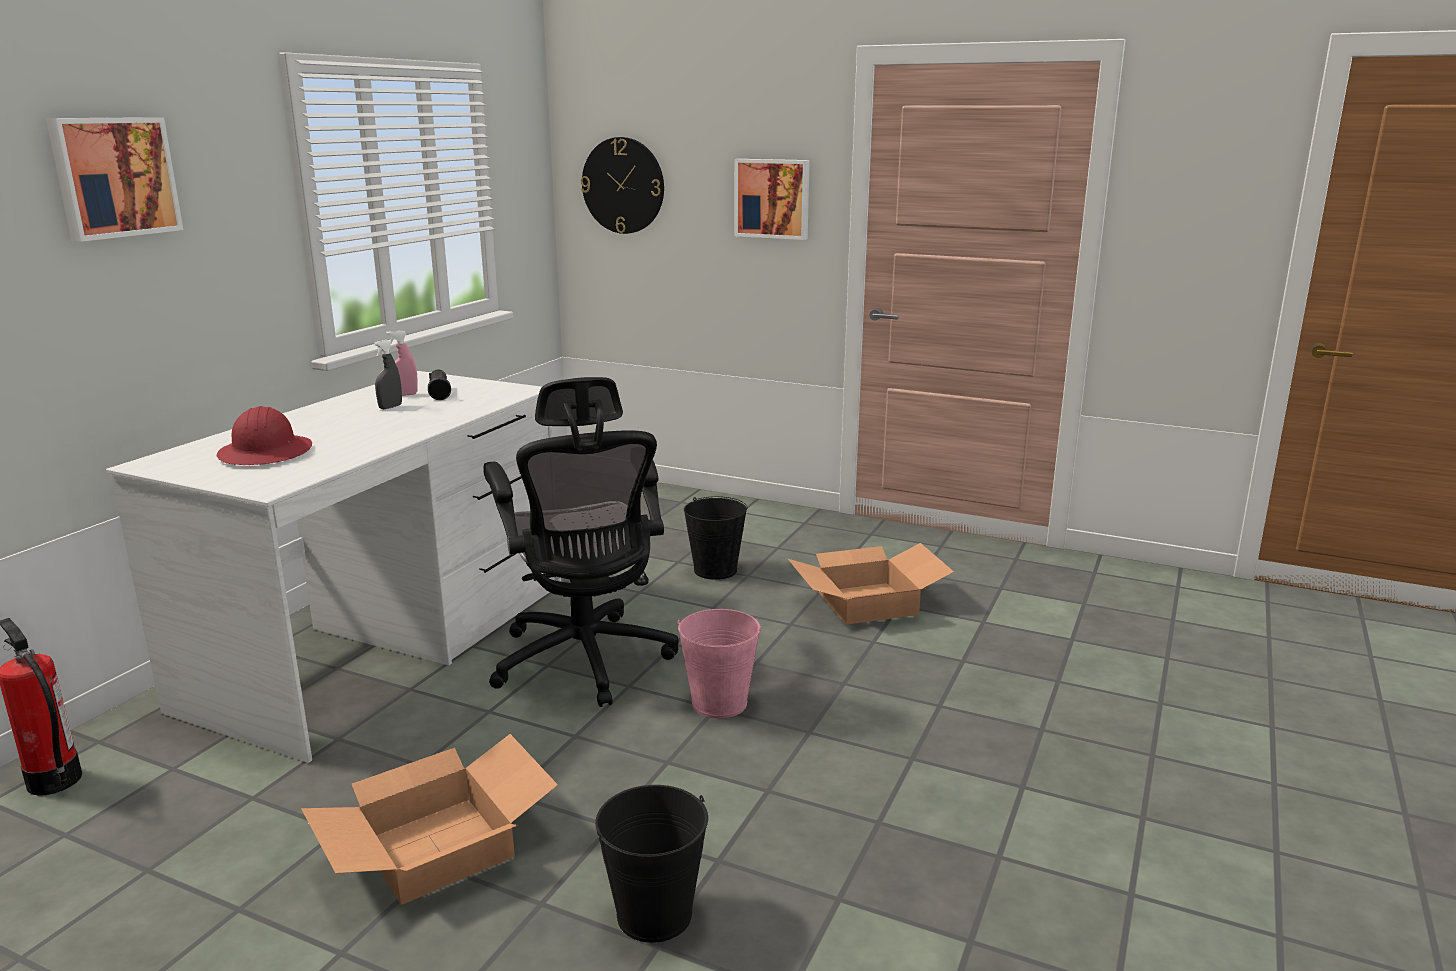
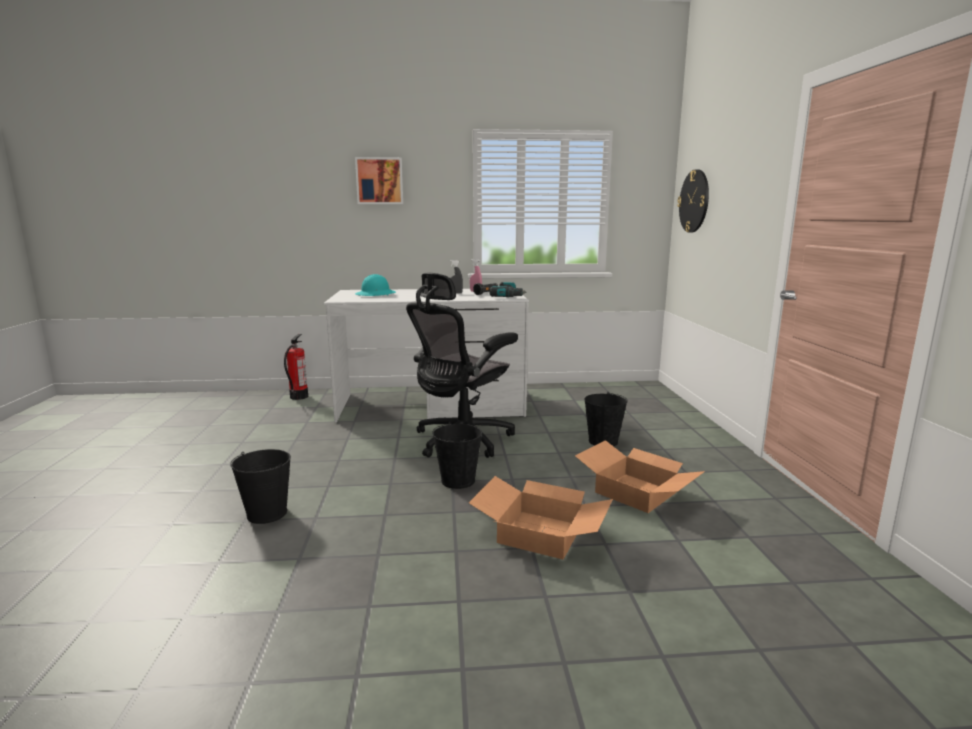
camera: 60 degrees right, 5 degrees down
red hard hat [217,406,312,465] -> turquoise hard hat [355,274,396,296]
cardboard box [301,734,558,905] -> cardboard box moved to [469,476,613,560]
pink bucket [677,609,761,718] -> black bucket [432,422,482,489]
picture [735,159,810,240] -> none
none -> power drill [489,282,527,297]

